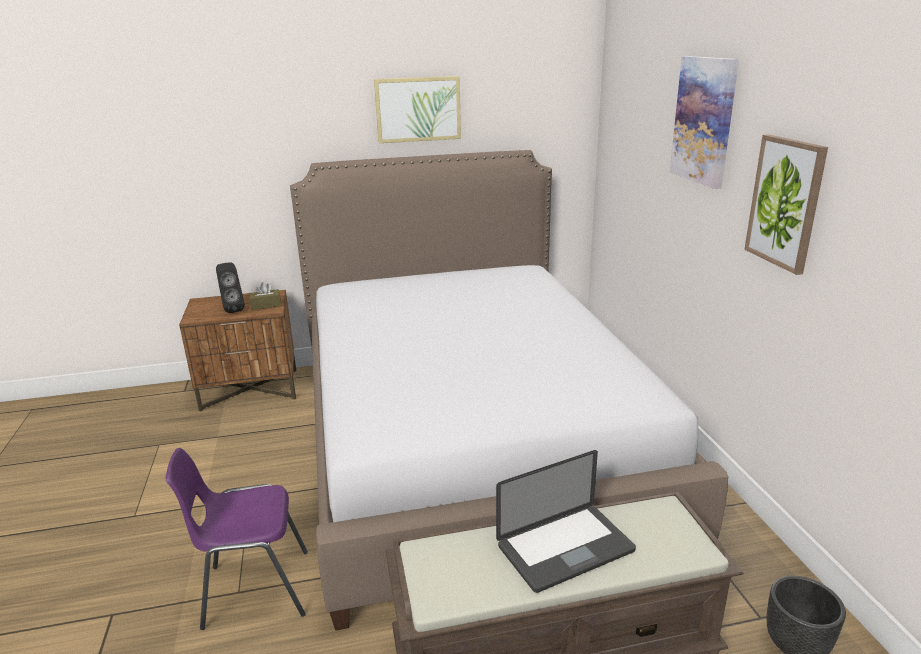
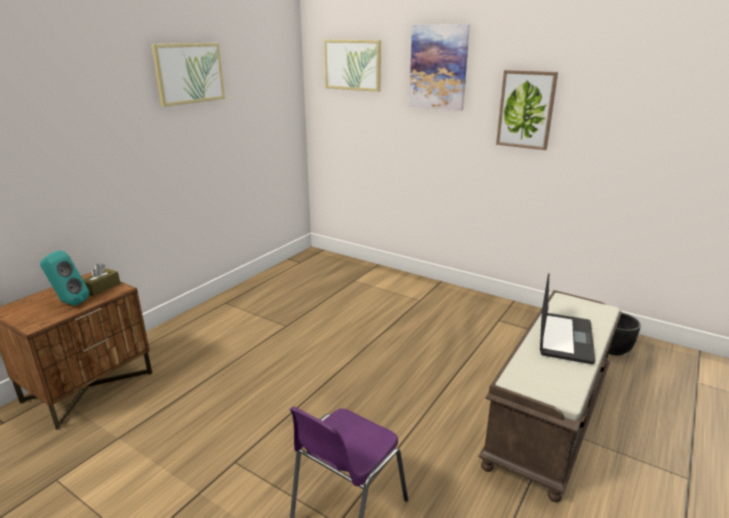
camera: 45 degrees left, 0 degrees up
black speaker [216,262,245,313] -> turquoise speaker [40,250,89,306]
bed [290,150,728,631] -> none
none -> picture [324,40,381,92]

